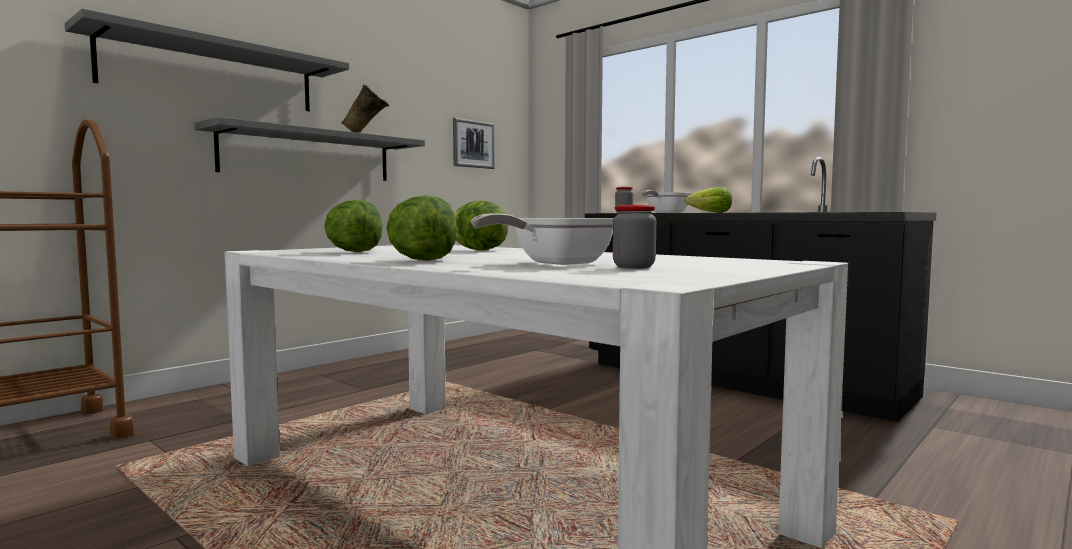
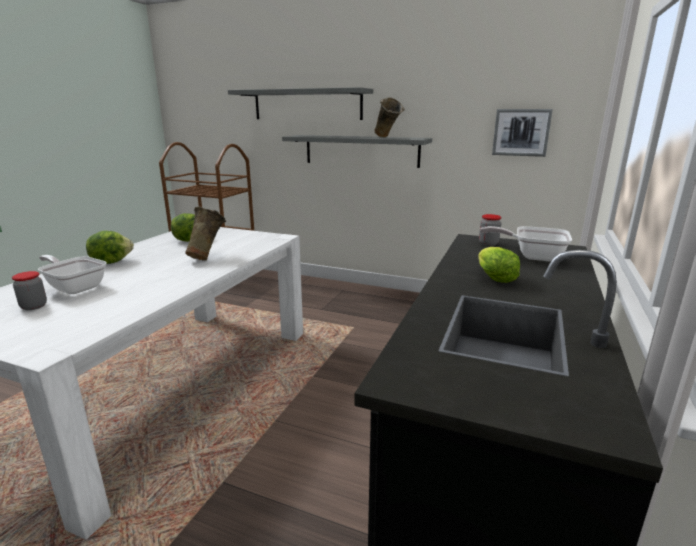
camera: 70 degrees right, 15 degrees up
lettuce [455,200,508,251] -> beige vase [185,206,226,261]

